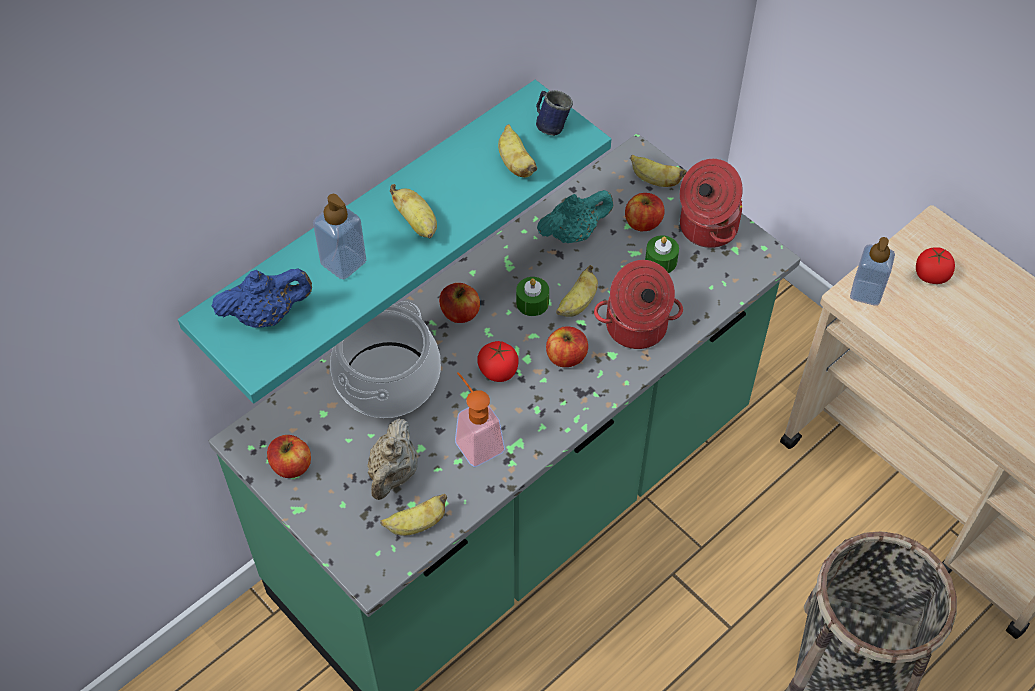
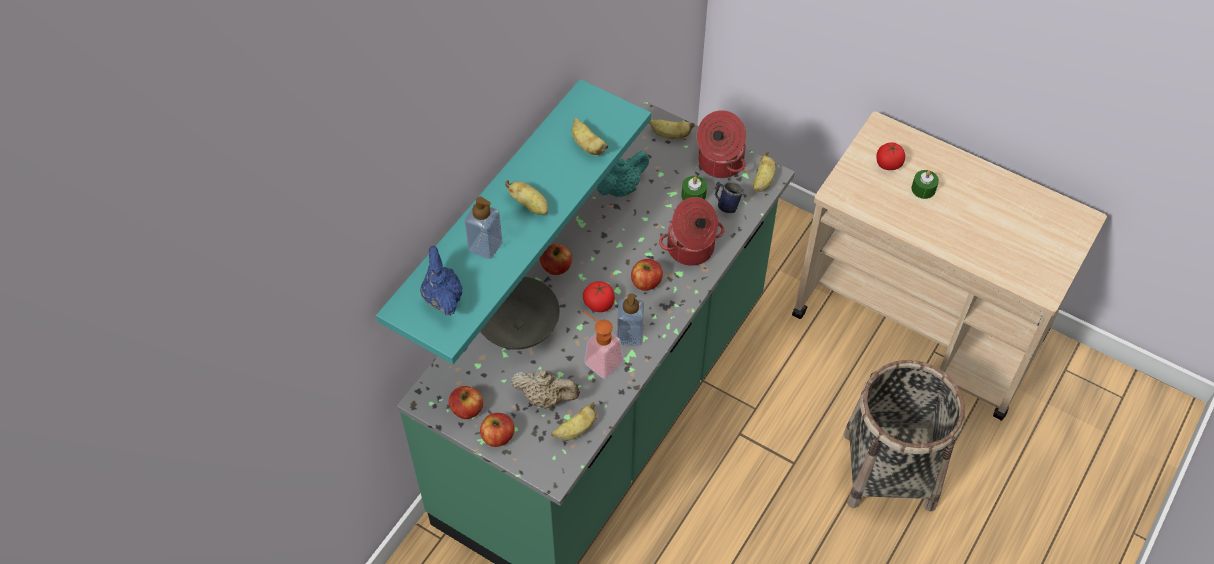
camera: 15 degrees left, 0 degrees up
blue teapot [211,268,312,328] -> blue teapot turned 75 degrees counterclockwise [420,246,463,316]
cooking pot [330,301,441,418] -> grey bowl [480,277,560,350]
beige teapot [367,419,418,500] -> beige teapot turned 75 degrees counterclockwise [511,370,580,409]
green candle [516,277,549,316] -> green candle moved to [911,170,939,199]
blue mug [536,90,573,136] -> blue mug moved to [715,182,744,213]
banana [556,265,598,317] -> banana moved to [753,151,775,192]
apple [625,193,665,231] -> apple moved to [480,413,515,447]
soap dispenser [850,237,895,306] -> soap dispenser moved to [617,293,644,346]

